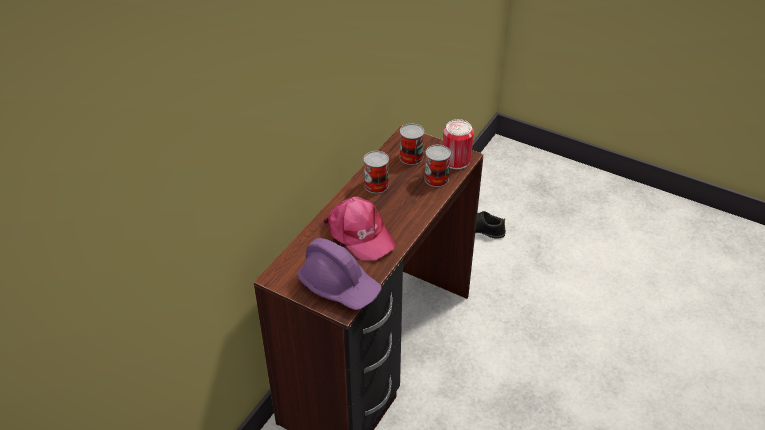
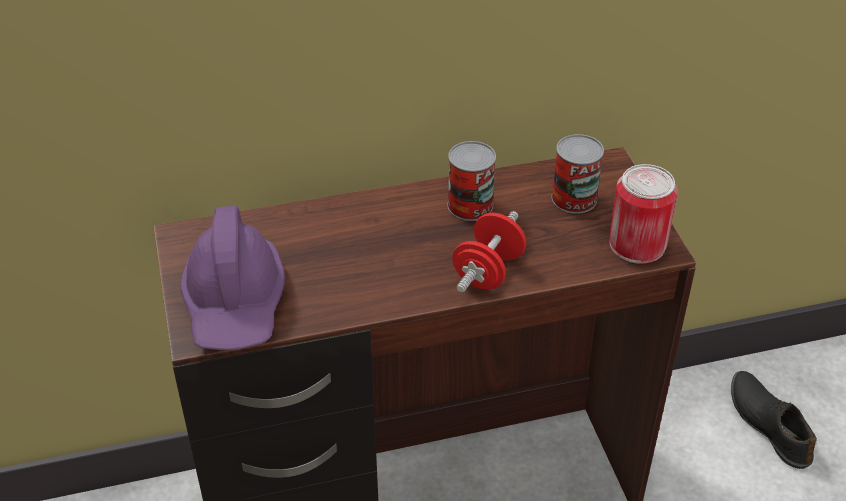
camera: 45 degrees right, 0 degrees up
pink cap [324,196,396,261] -> none
can [424,145,451,187] -> none
none -> red dumbbell [452,211,526,293]

